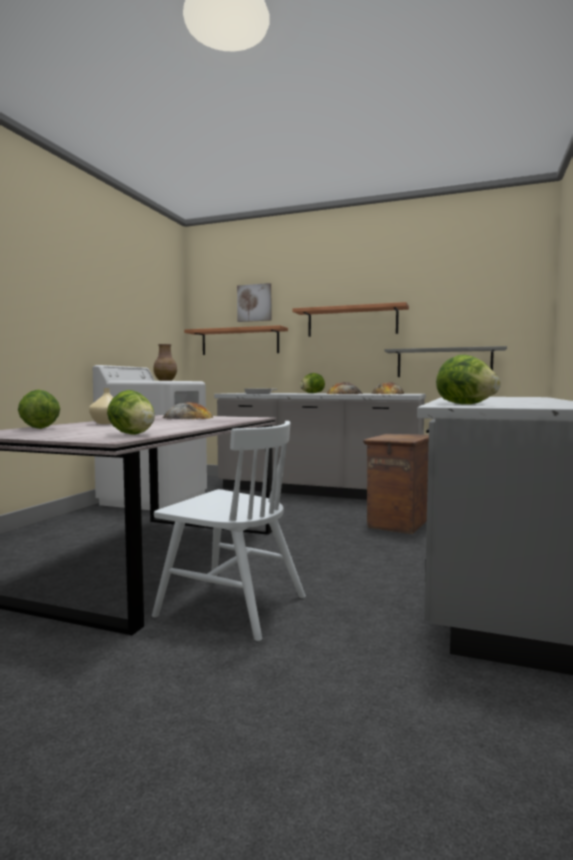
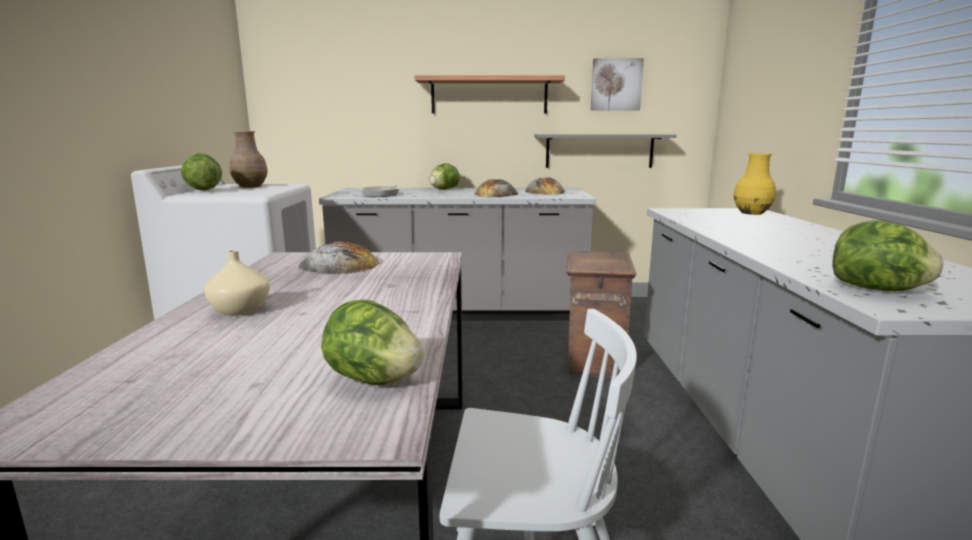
camera: 20 degrees left, 10 degrees up
lettuce [18,389,60,429] -> lettuce moved to [181,153,222,190]
shelf [184,325,288,355] -> none
picture [237,283,271,322] -> picture moved to [591,58,644,111]
none -> yellow vase [734,153,776,215]

